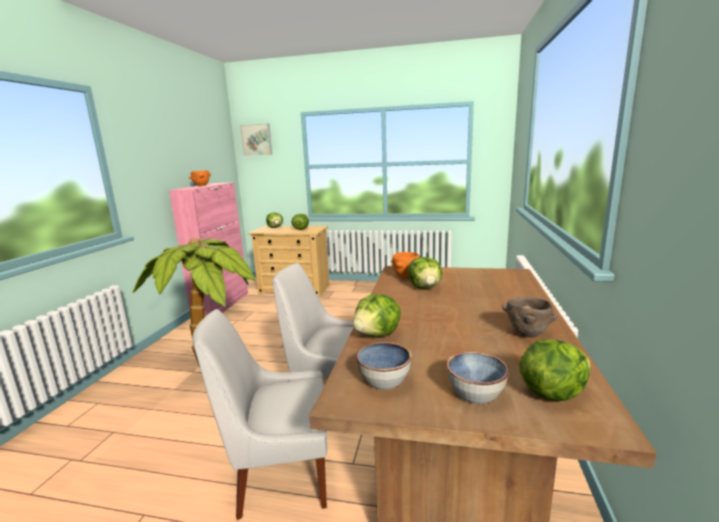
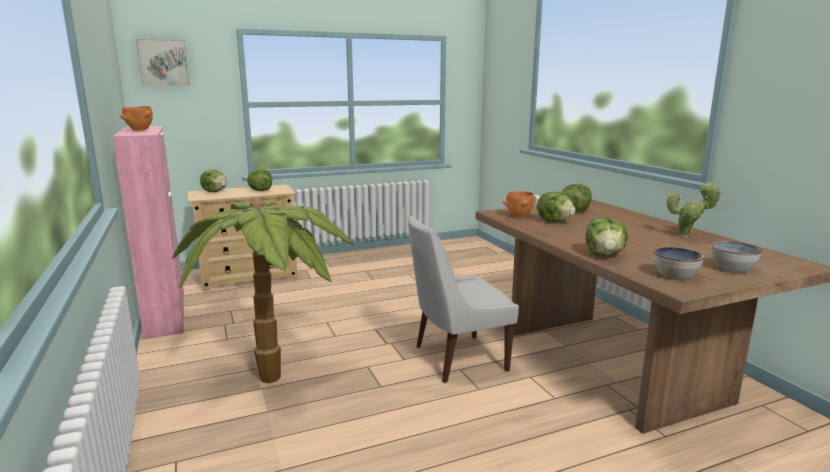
camera: 35 degrees left, 0 degrees up
white chair [192,309,327,520] -> none
brown bowl [502,297,558,337] -> potted plant [667,182,722,238]
lettuce [519,340,590,401] -> lettuce moved to [561,184,592,212]

